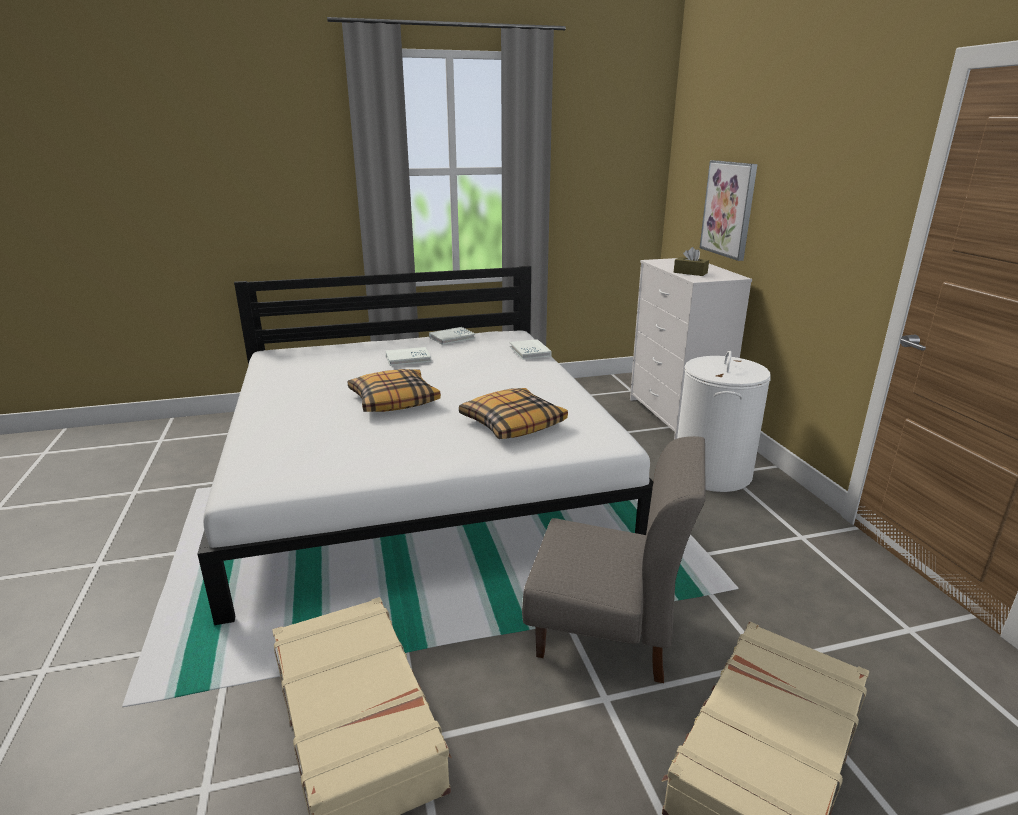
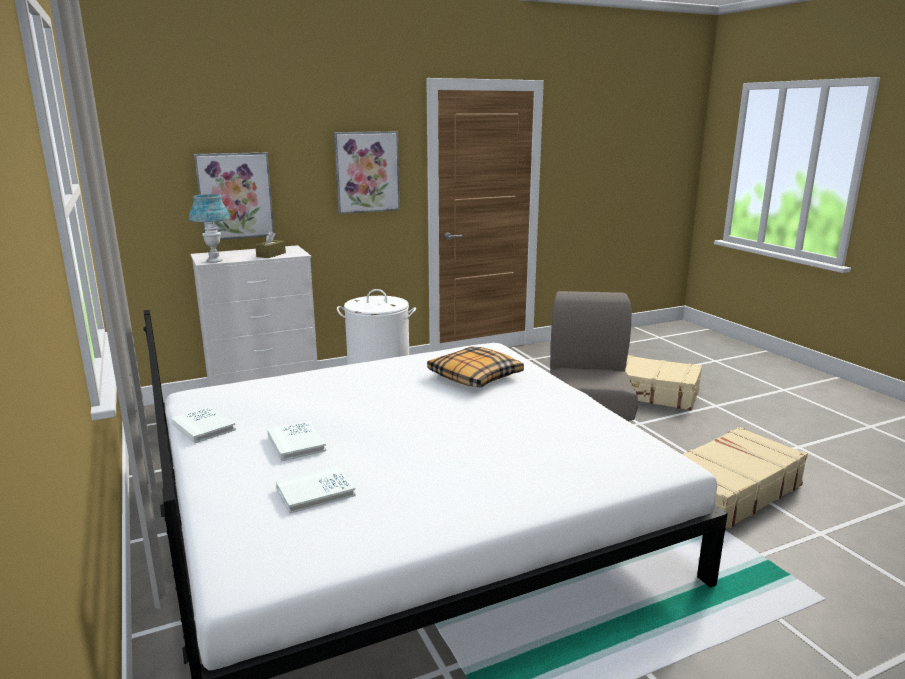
camera: 100 degrees left, 5 degrees down
pillow [348,369,441,412] -> none
white book [510,339,552,360] -> white book moved to [276,466,356,514]
none -> blue table lamp [189,194,230,262]
none -> picture [334,131,400,214]

